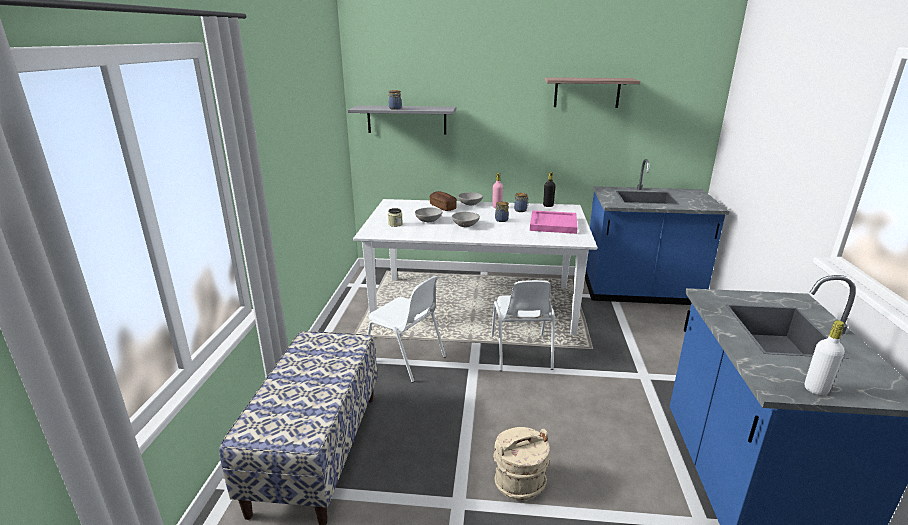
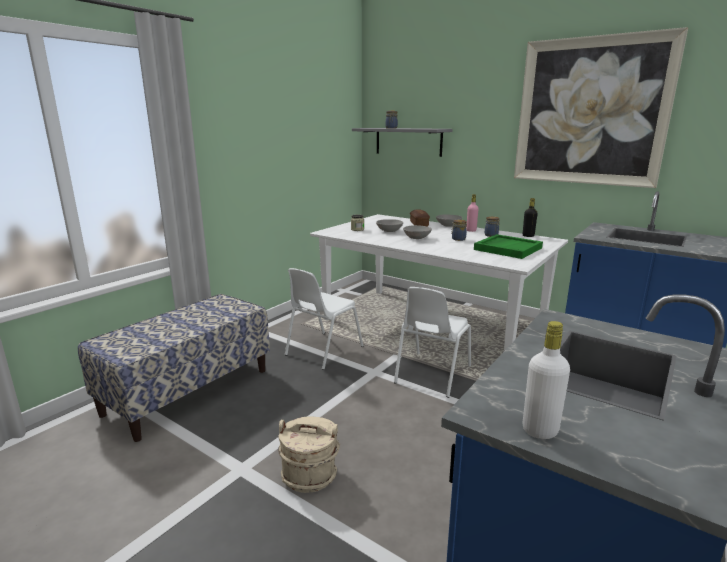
camera: 30 degrees right, 5 degrees down
white chair [367,275,446,383] -> white chair turned 60 degrees clockwise [285,268,364,370]
pink tray [530,210,578,234] -> green tray [474,234,543,259]
shelf [545,77,640,108] -> picture [514,27,688,188]

